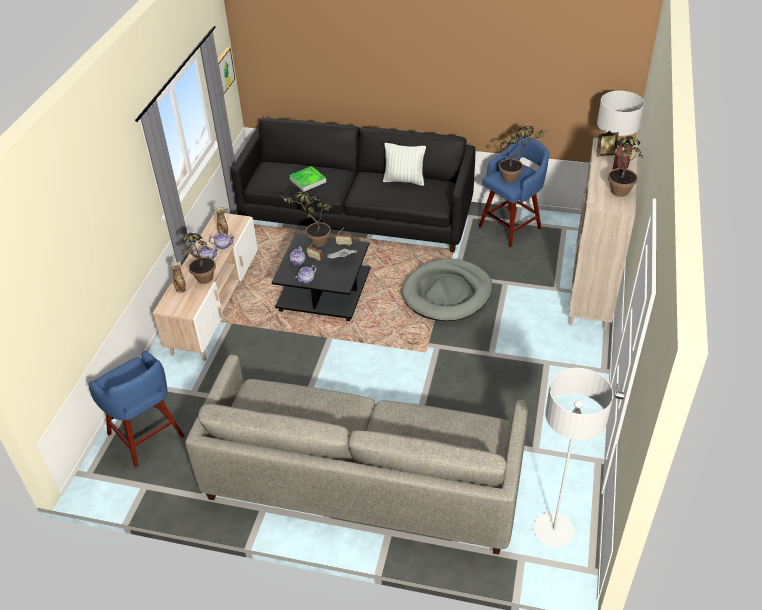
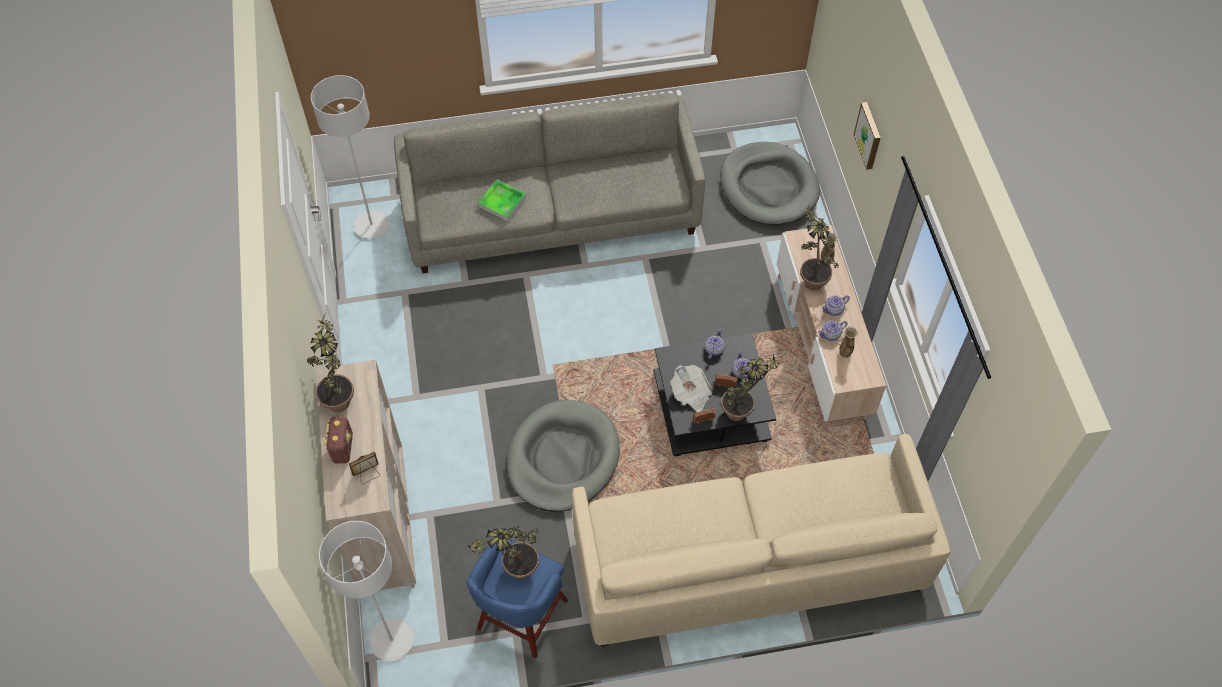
camera: 155 degrees right, 15 degrees up
blue stool [89,351,185,468] -> grey dog bed [720,142,820,225]
picture [218,47,235,94] -> picture moved to [854,102,881,170]
black sofa [231,118,475,253] -> beige sofa [572,434,950,647]
tray [289,166,326,192] -> tray moved to [478,180,526,221]
pillow [383,143,426,186] -> none

